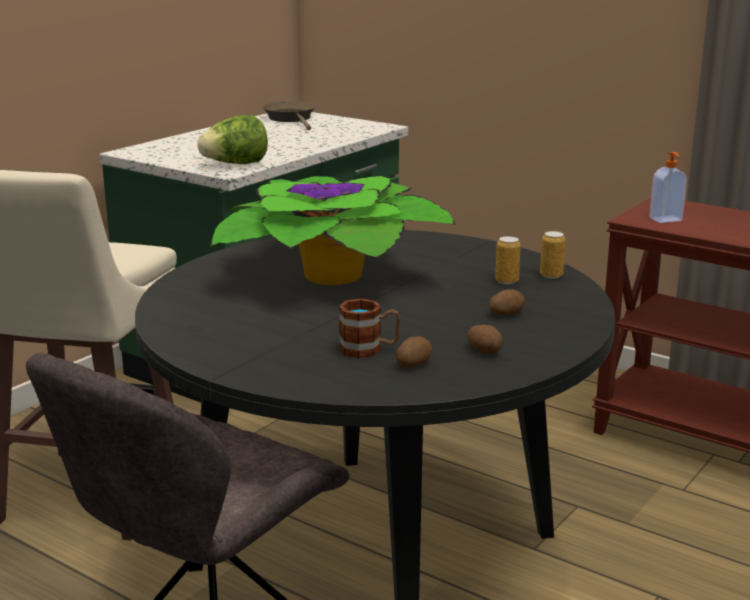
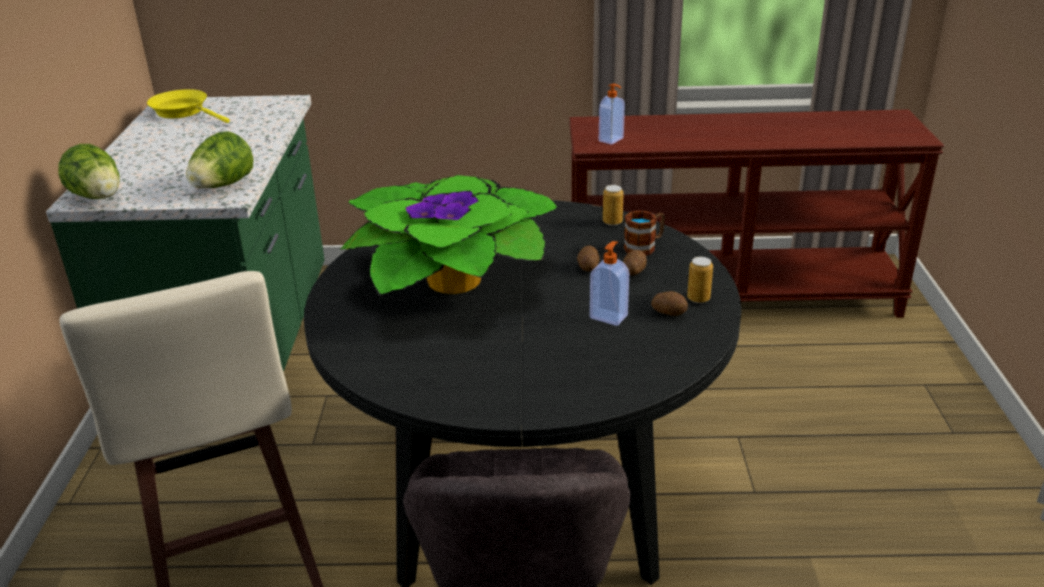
camera: 35 degrees left, 10 degrees up
brown frying pan [262,101,316,130] -> yellow frying pan [147,89,230,123]
mug [339,299,400,358] -> mug moved to [624,210,665,255]
potato [396,336,432,368] -> potato moved to [577,246,600,272]
can [495,236,521,285] -> can moved to [687,257,713,303]
none -> lettuce [58,144,120,199]
none -> soap dispenser [590,241,629,326]

